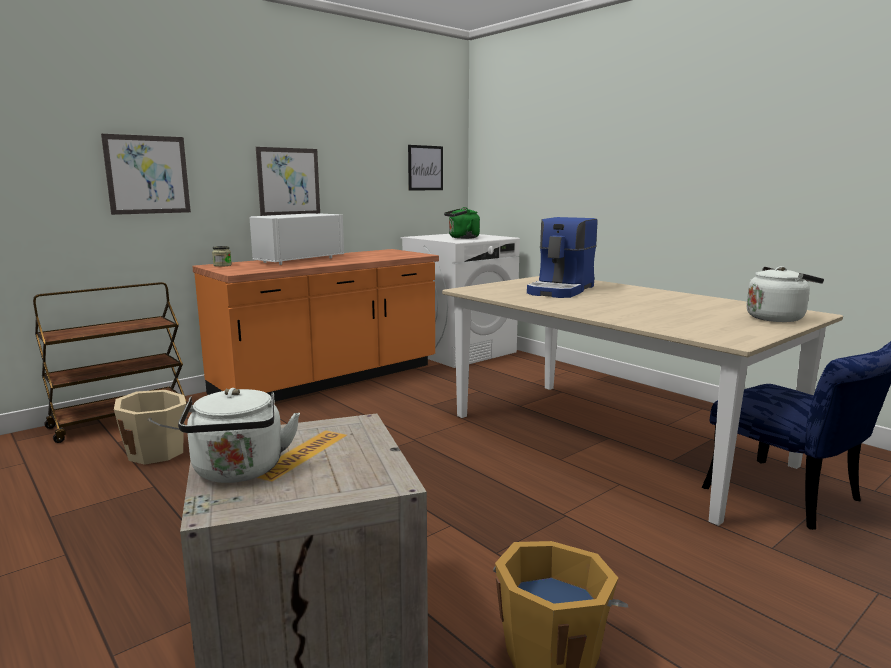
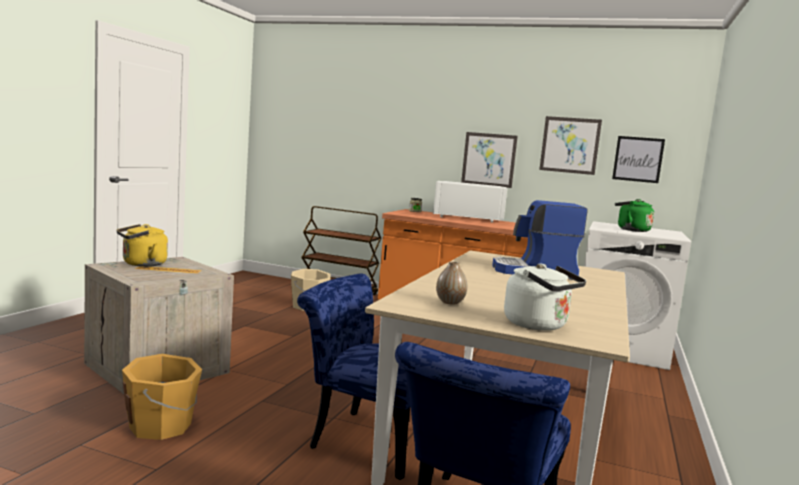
camera: 60 degrees right, 5 degrees down
picture [101,134,191,215] -> picture moved to [539,116,602,175]
white kettle [178,388,300,483] -> yellow kettle [116,224,168,267]
none -> blue chair [297,273,410,480]
none -> vase [436,261,467,305]

